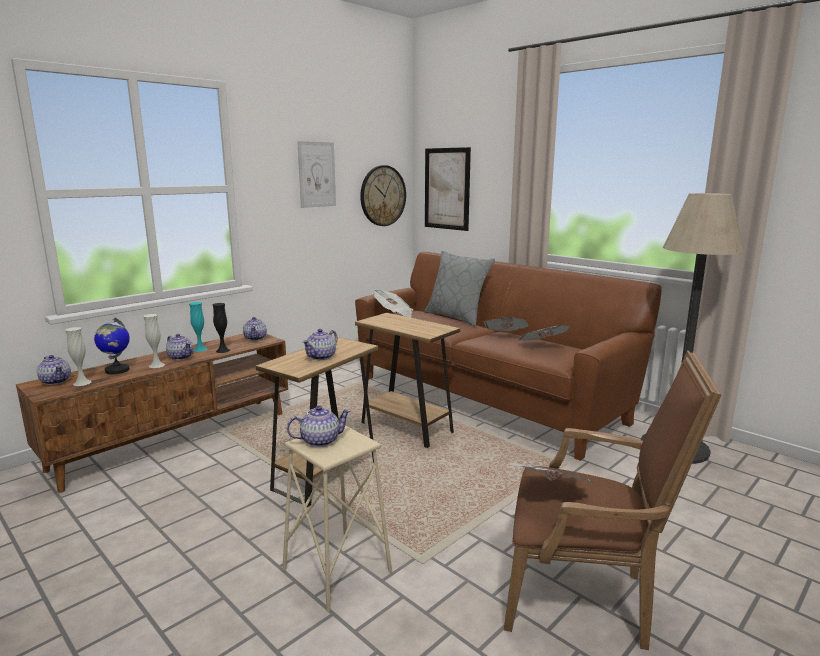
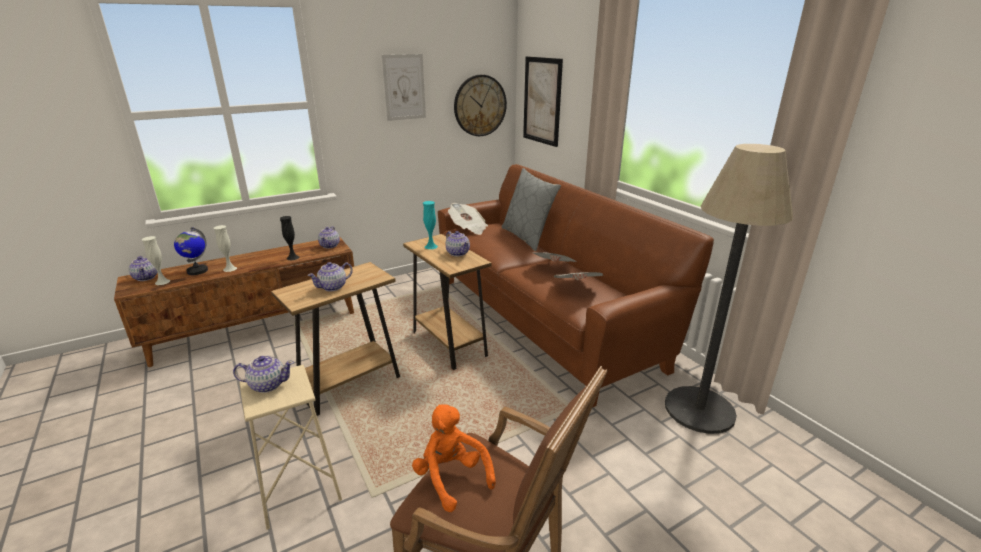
camera: 15 degrees right, 10 degrees up
teapot [166,334,193,360] -> teapot moved to [446,231,470,256]
turquoise vase [189,302,207,352] -> turquoise vase moved to [423,201,438,249]
newspaper [509,462,595,483] -> orange plush toy [412,404,496,512]

